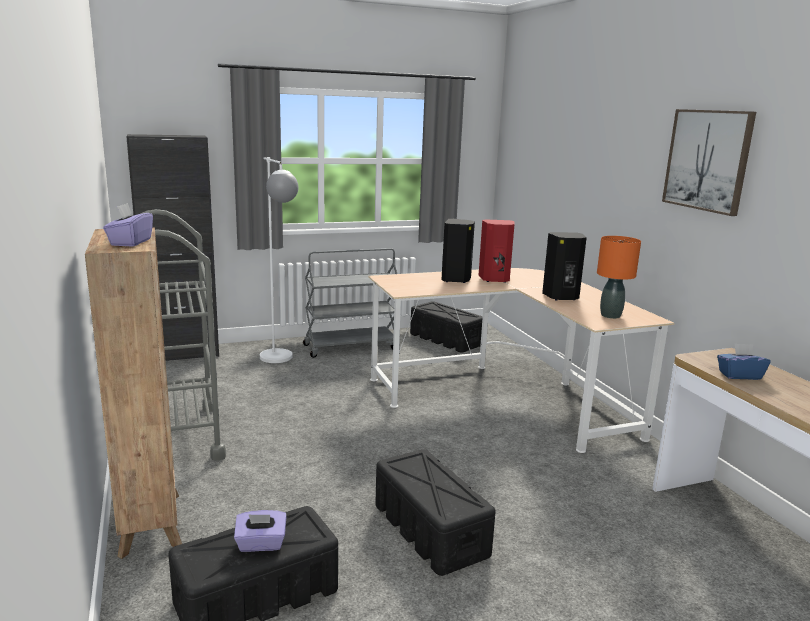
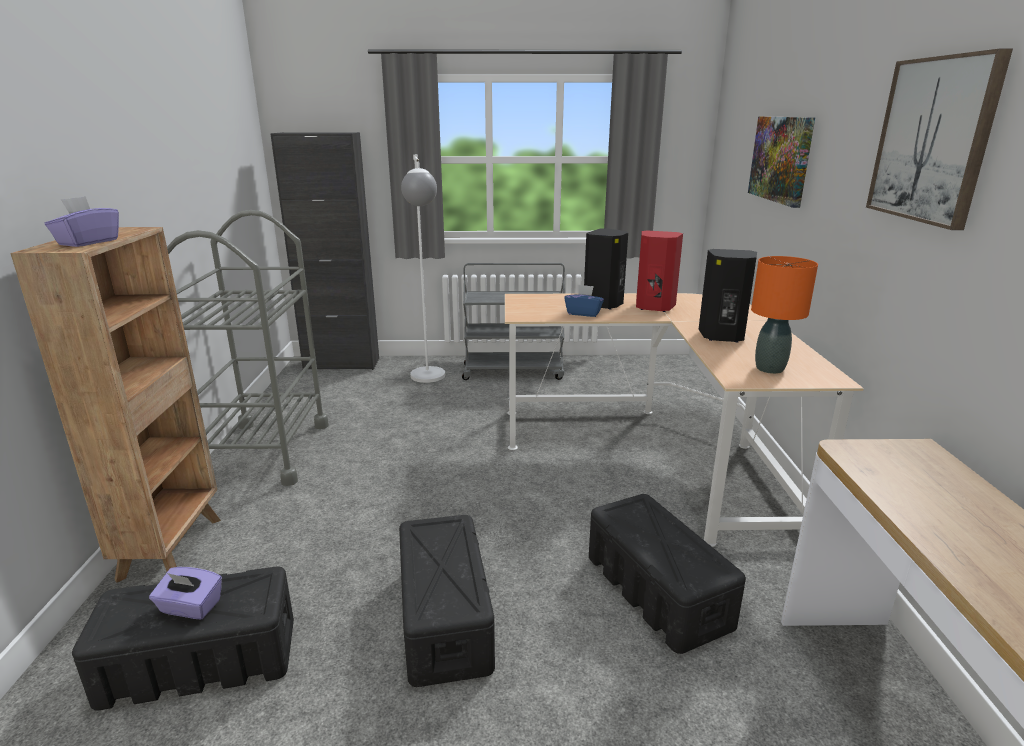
camera: 20 degrees right, 5 degrees up
black storage box [410,301,483,353] -> black storage box moved to [589,494,746,654]
blue tissue box [717,343,771,380] -> blue tissue box moved to [564,285,604,317]
none -> picture [748,116,815,208]

